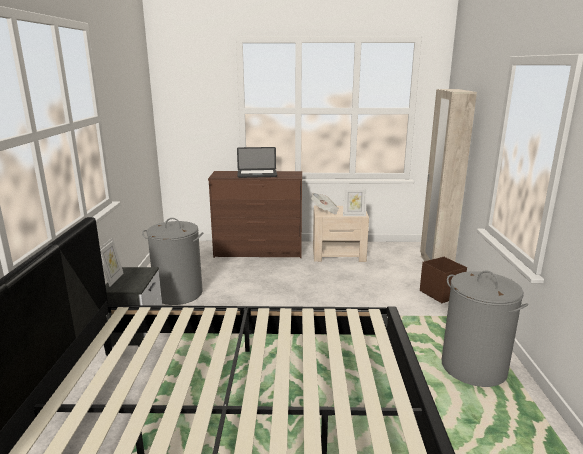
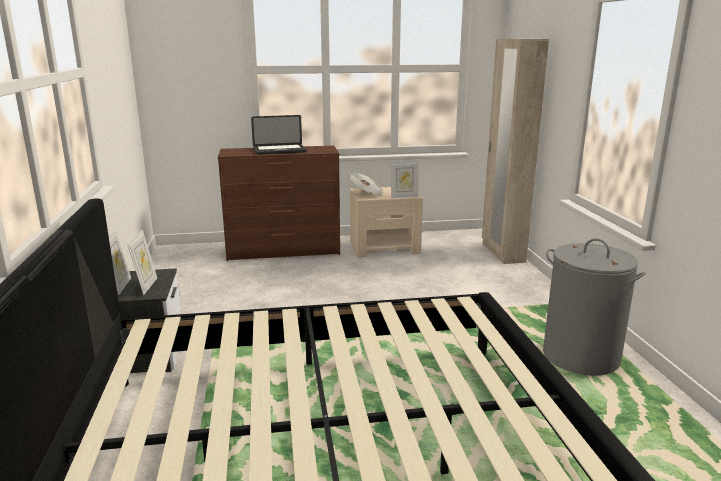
camera: 10 degrees left, 0 degrees up
grey laundry basket [142,218,203,305] -> none
brown storage box [420,257,467,303] -> none
none -> picture frame [127,230,157,295]

